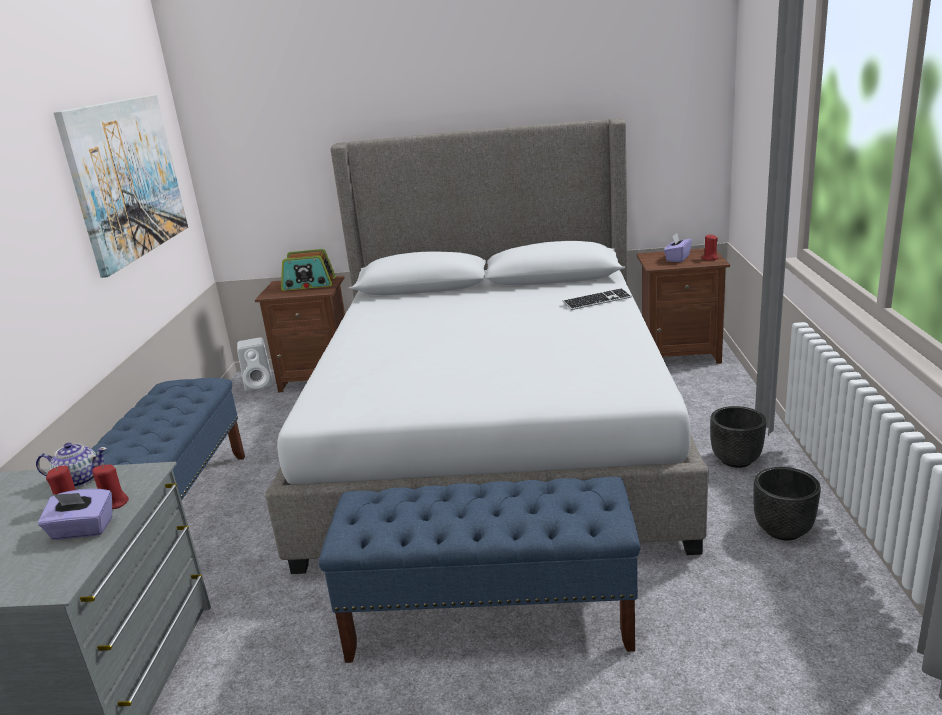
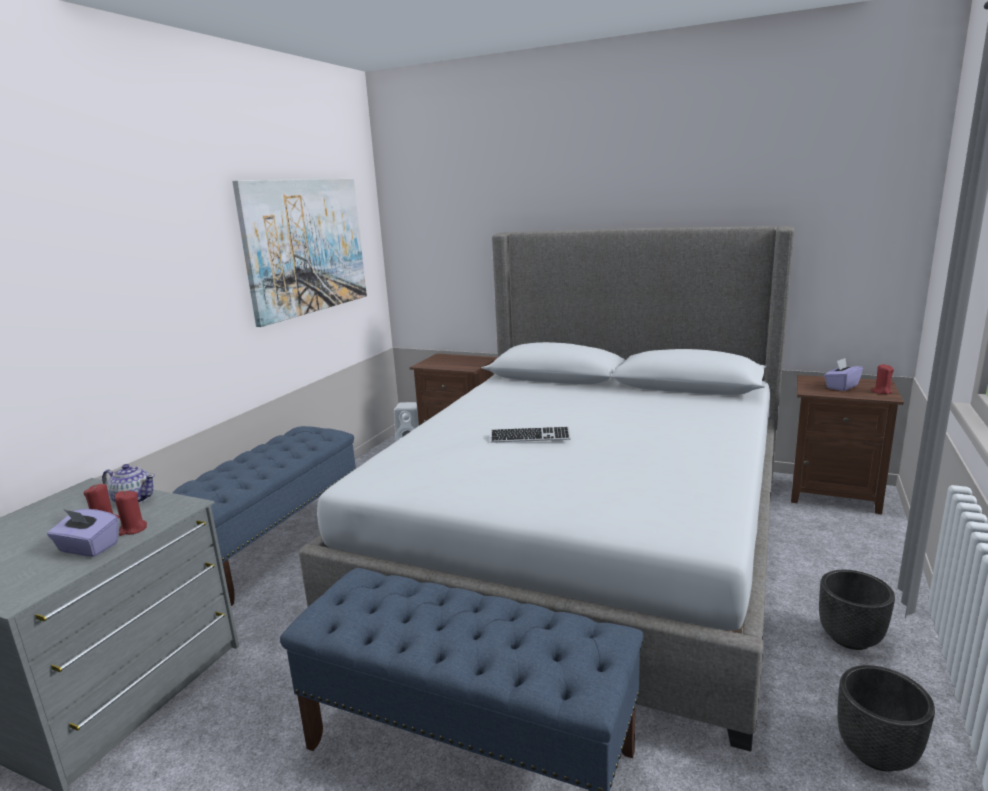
camera: 20 degrees right, 5 degrees down
radio [281,249,336,291] -> none
keyboard [563,288,632,310] -> keyboard moved to [491,427,571,443]

